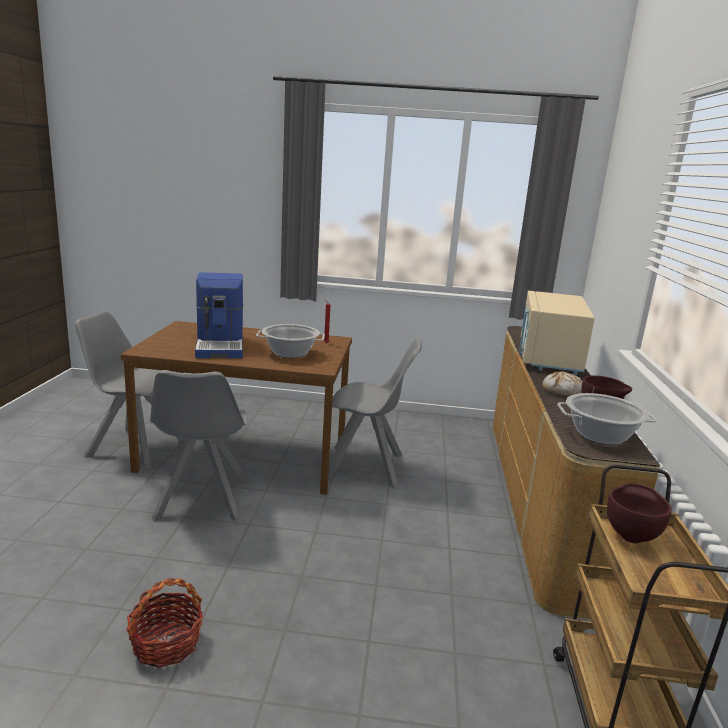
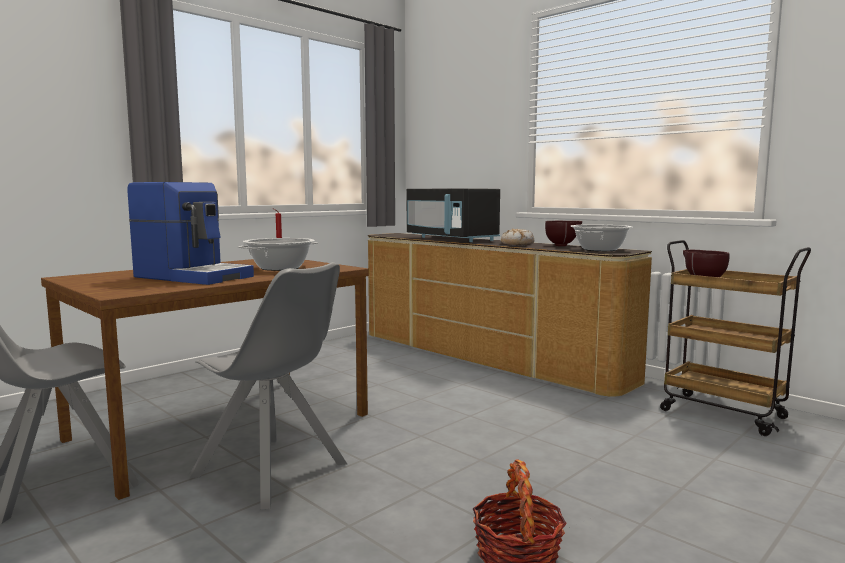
camera: 50 degrees left, 10 degrees down
grey chair [328,338,422,488] -> none
beige microwave [519,291,595,375] -> black microwave [407,188,500,242]

